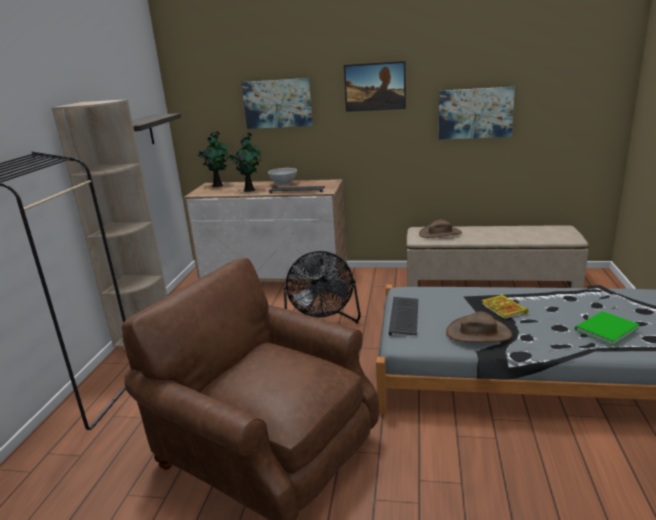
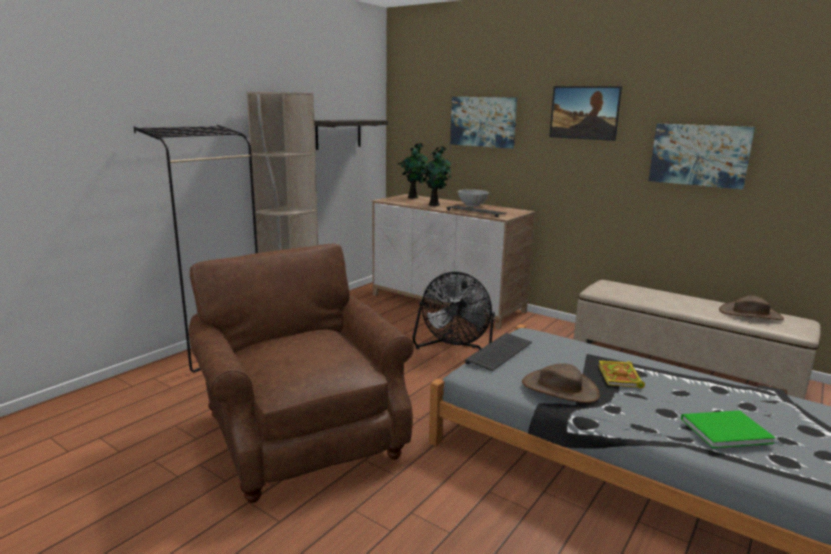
camera: 25 degrees right, 5 degrees down
brown hat [419,219,462,238] -> brown hat moved to [719,296,784,320]

